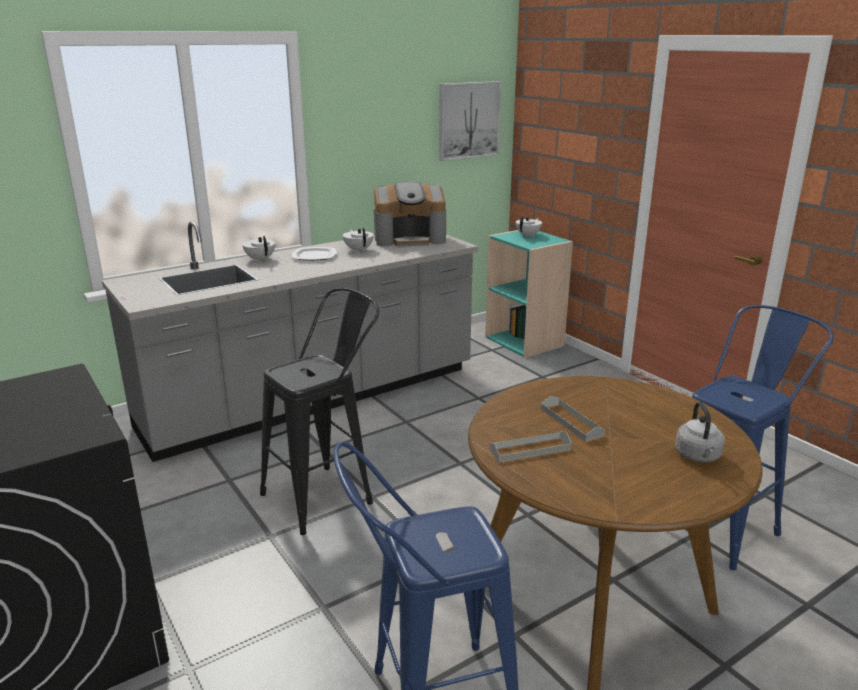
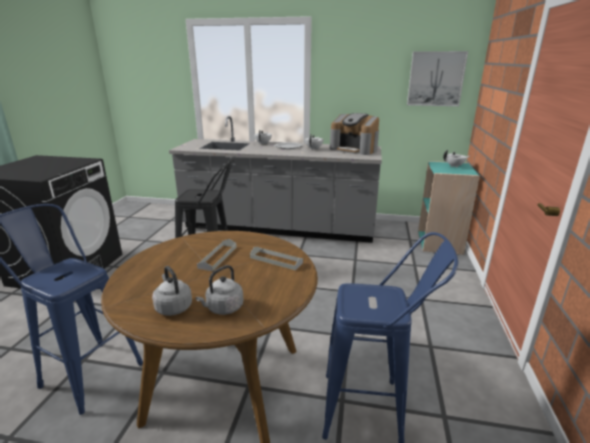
camera: 45 degrees right, 0 degrees up
grey tray [489,431,572,462] -> grey tray moved to [250,247,303,270]
none -> grey kettle [152,266,192,316]

